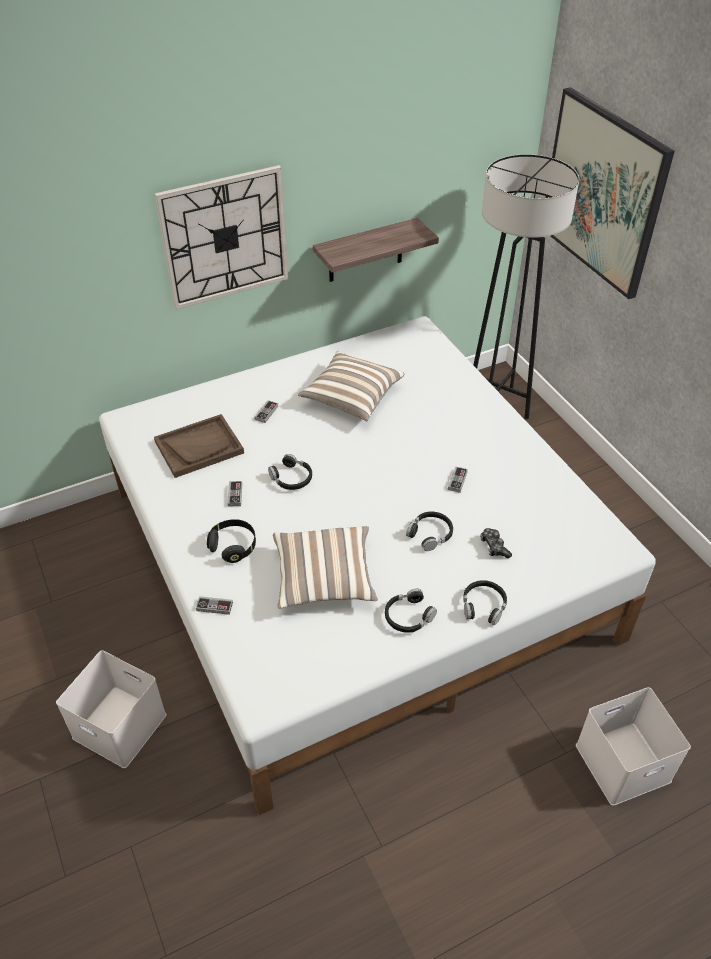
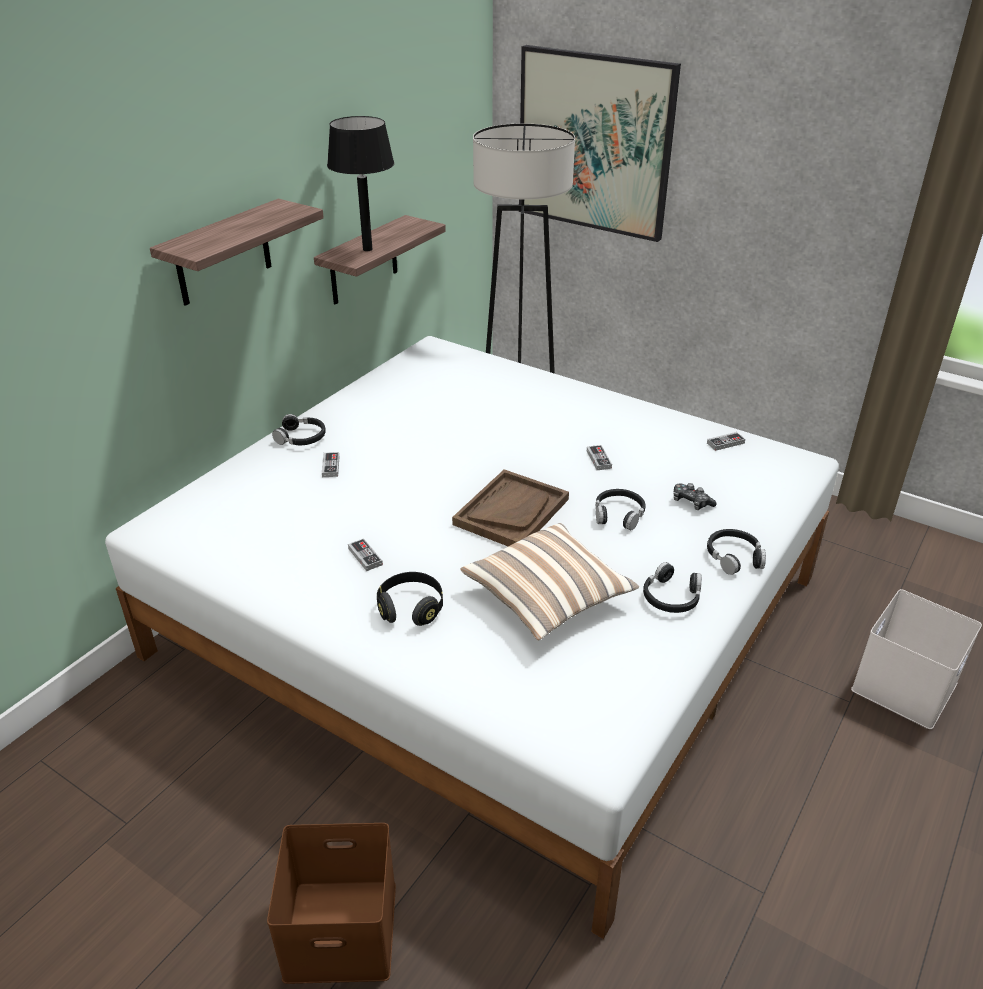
camera: 30 degrees left, 10 degrees down
white storage box [56,650,166,768] -> brown storage box [267,823,396,984]
brown tray [154,414,244,478] -> brown tray moved to [452,469,569,546]
wall clock [155,165,288,310] -> shelf [150,199,324,306]
game controller [196,596,233,615] -> game controller moved to [707,432,745,451]
black headphones [268,454,312,490] -> black headphones moved to [272,414,326,445]
pillow [298,352,404,421] -> none
none -> black table lamp [327,116,394,251]

